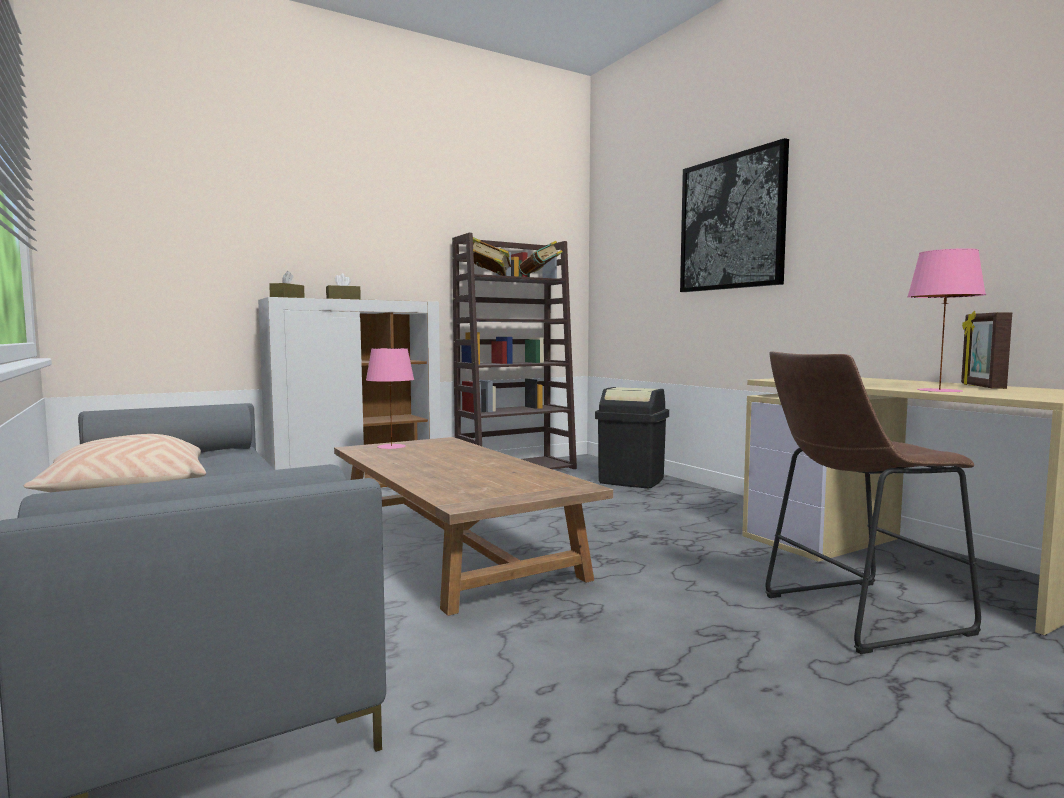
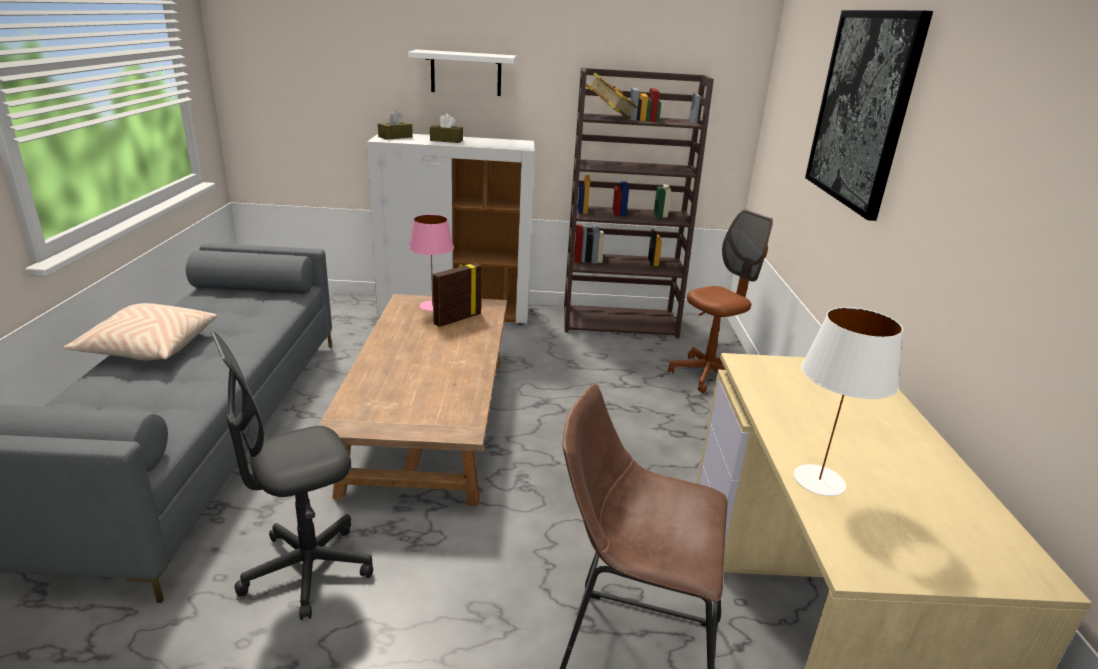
camera: 30 degrees right, 20 degrees up
book [519,241,563,275] -> none
black trash can [595,387,669,488] -> brown office chair [668,209,773,393]
pink table lamp [907,248,986,392] -> white table lamp [794,307,903,496]
picture frame [961,310,1012,389] -> picture frame moved to [433,263,482,327]
none -> grey office chair [211,332,373,620]
none -> white shelf [408,49,516,96]

